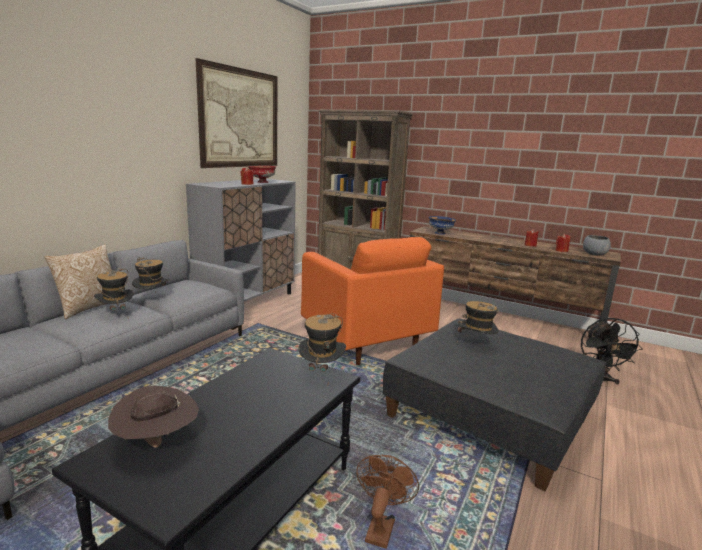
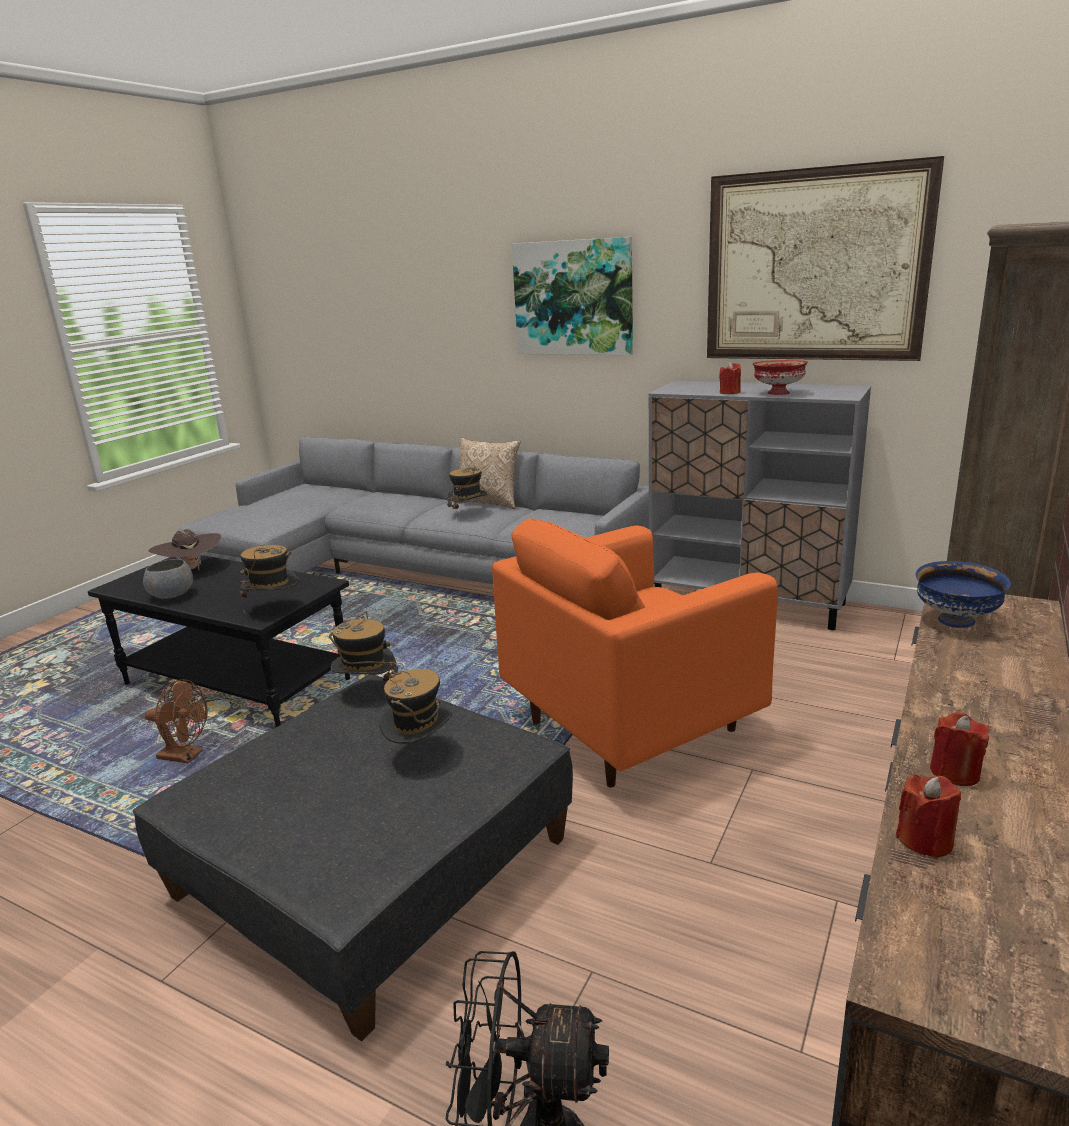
camera: 90 degrees right, 5 degrees up
hat [132,257,169,293] -> hat moved to [329,612,398,681]
grey bowl [583,235,611,255] -> grey bowl moved to [143,559,193,599]
none -> picture [512,237,633,355]

